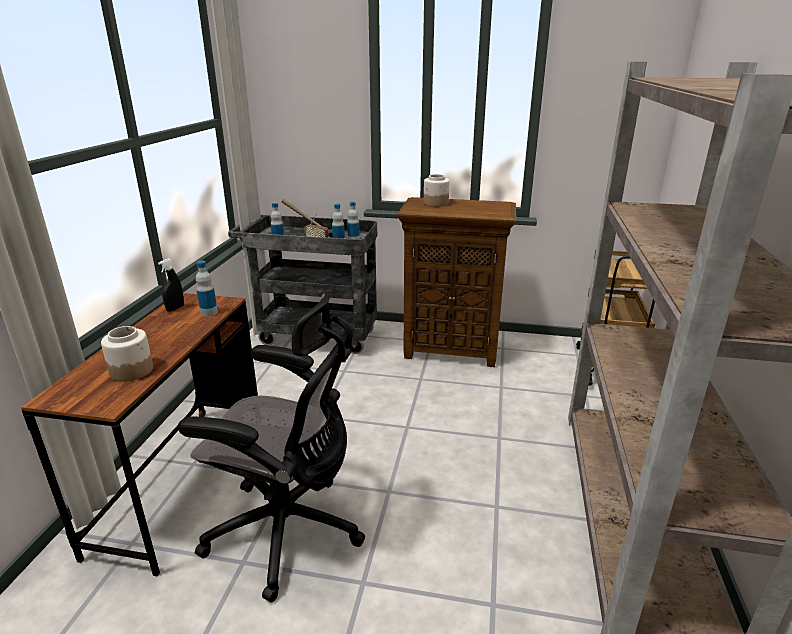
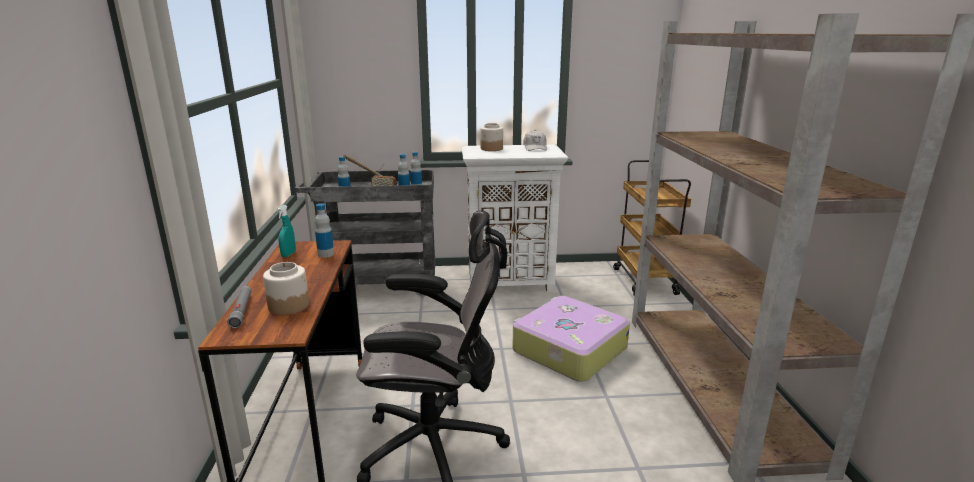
camera: 15 degrees left, 5 degrees down
black spray bottle [158,258,184,312] -> turquoise spray bottle [276,205,296,257]
brown cabinet [397,197,516,367] -> white cabinet [462,145,569,292]
none -> grey flashlight [227,286,252,328]
none -> suitcase [512,296,630,382]
none -> white cap [523,130,547,151]

